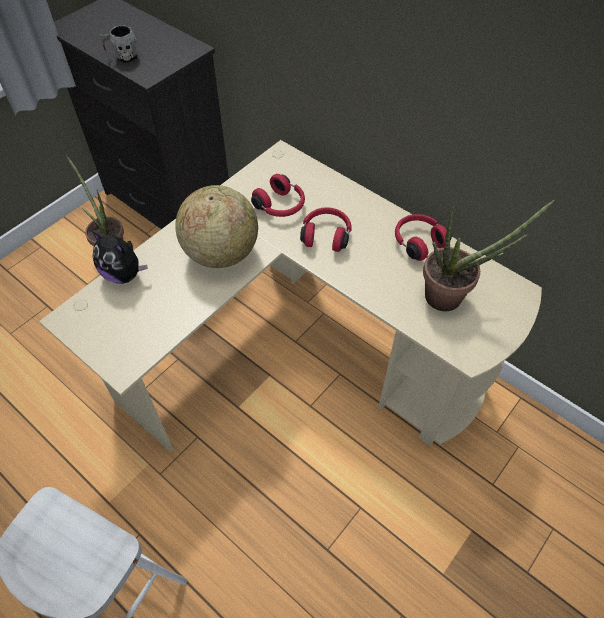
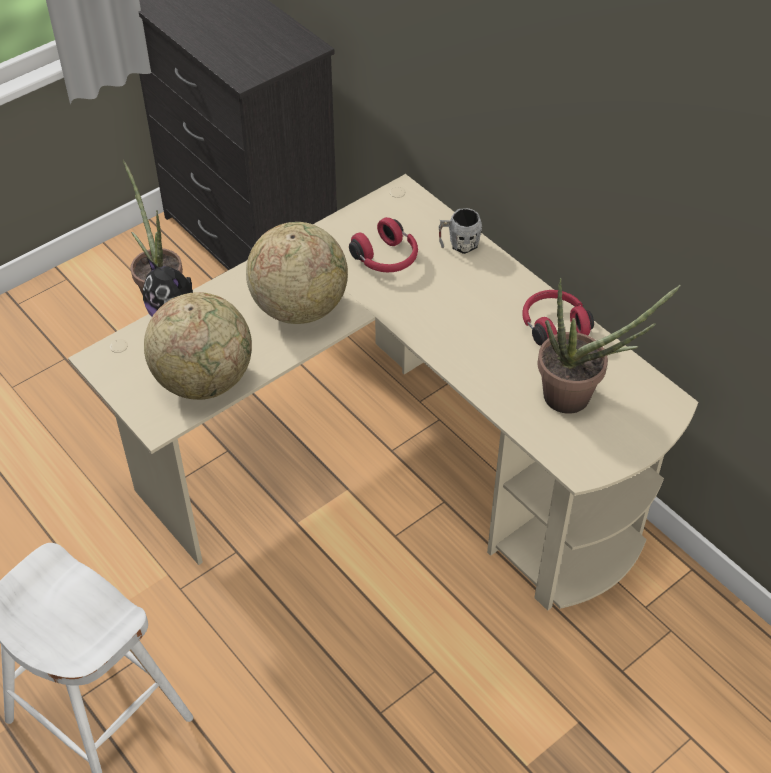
camera: 10 degrees right, 5 degrees down
grey mug [100,26,137,63] -> grey mug moved to [438,208,482,254]
red headphones [300,207,352,252] -> none
none -> globe [144,292,252,400]

